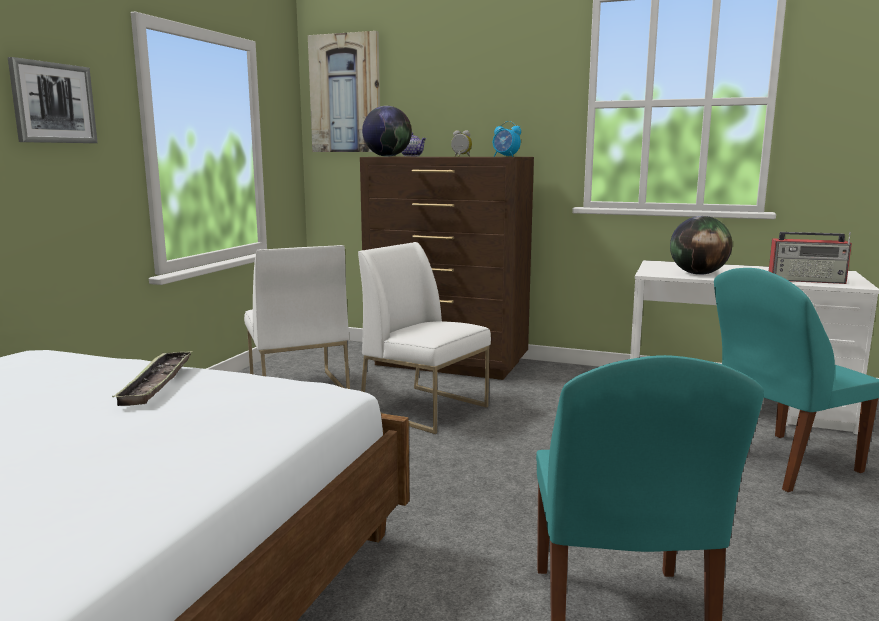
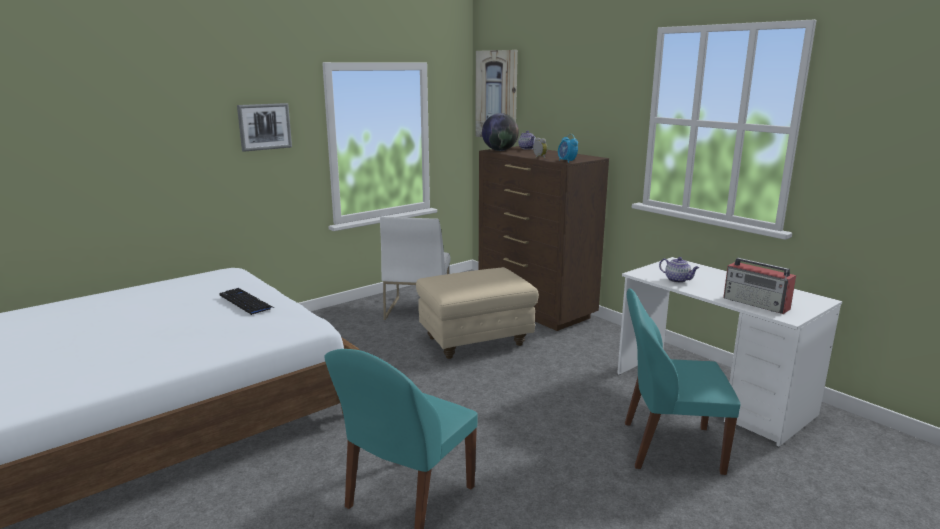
camera: 30 degrees right, 5 degrees up
tray [112,351,192,406] -> keyboard [219,288,274,315]
white chair [358,242,491,434] -> beige ottoman [416,267,539,359]
globe [670,216,732,275] -> teapot [659,257,699,283]

